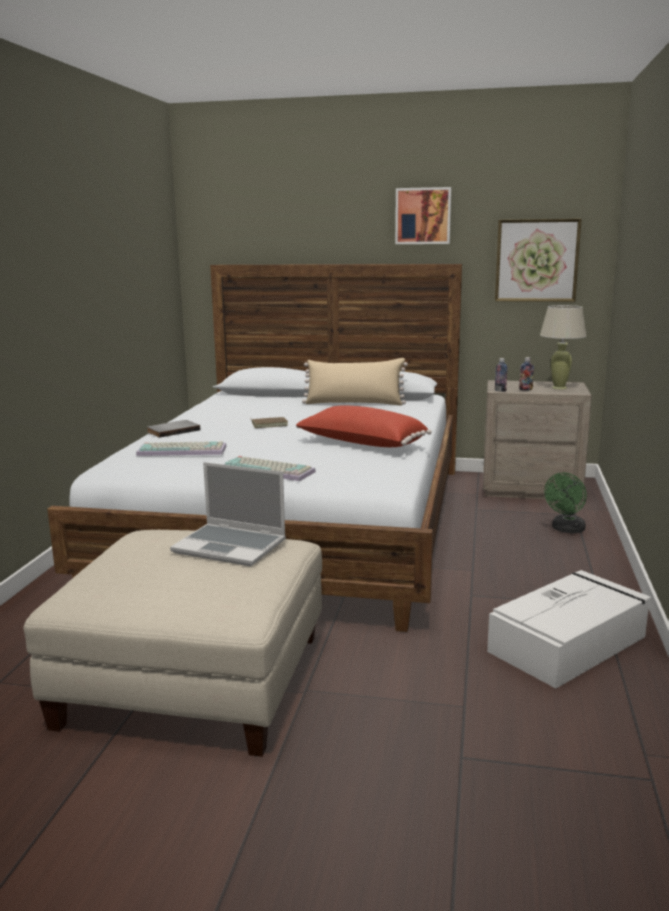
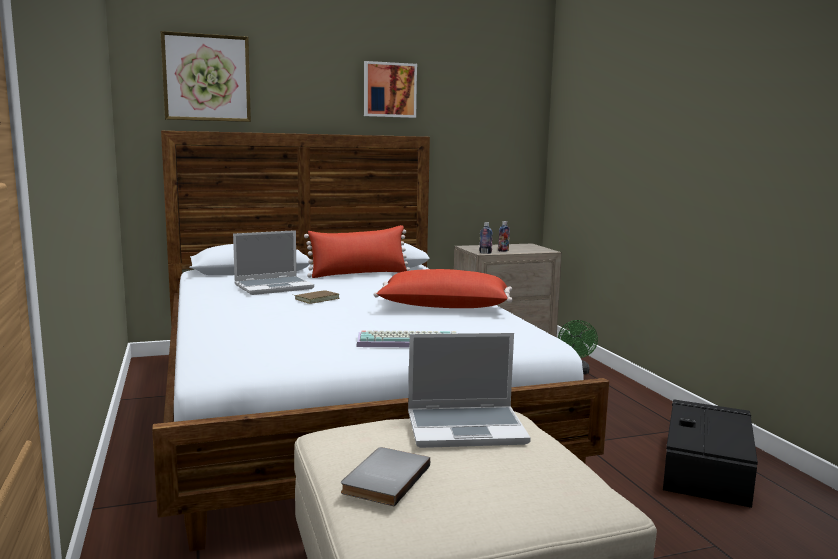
camera: 30 degrees left, 5 degrees down
keyboard [136,441,226,456] -> none
grey book [147,420,200,438] -> grey book moved to [341,447,430,506]
beige pillow [302,358,408,406] -> red pillow [304,225,410,278]
white storage box [487,570,651,688] -> black storage box [663,400,758,508]
picture [495,219,582,302] -> picture moved to [161,31,251,122]
beige table lamp [540,305,587,389] -> none
none -> laptop [233,230,314,295]

